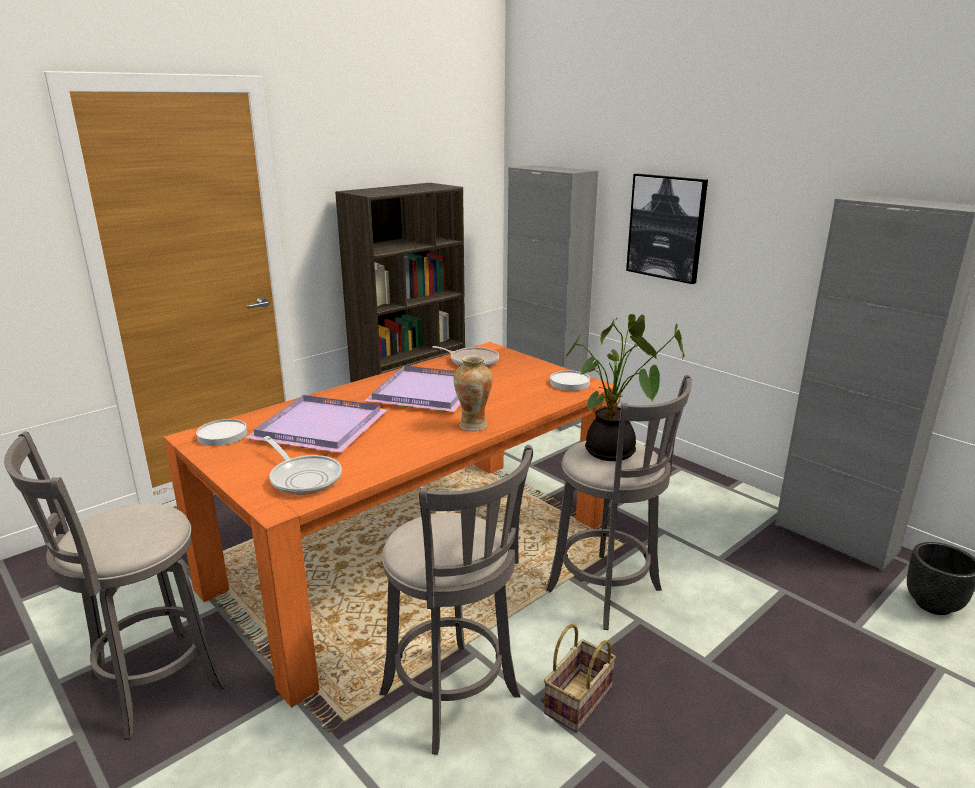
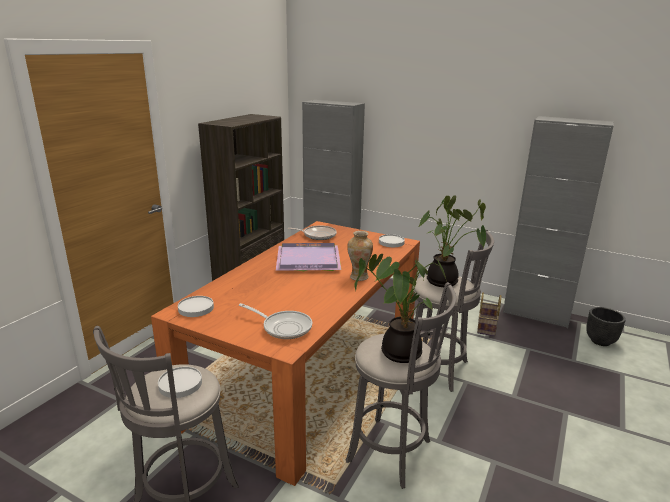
camera: 20 degrees left, 0 degrees up
purple tray [246,395,387,453] -> none
basket [544,624,616,732] -> basket moved to [477,292,501,336]
picture [626,174,708,284] -> none
none -> white plate [158,367,202,398]
none -> potted plant [354,254,448,363]

